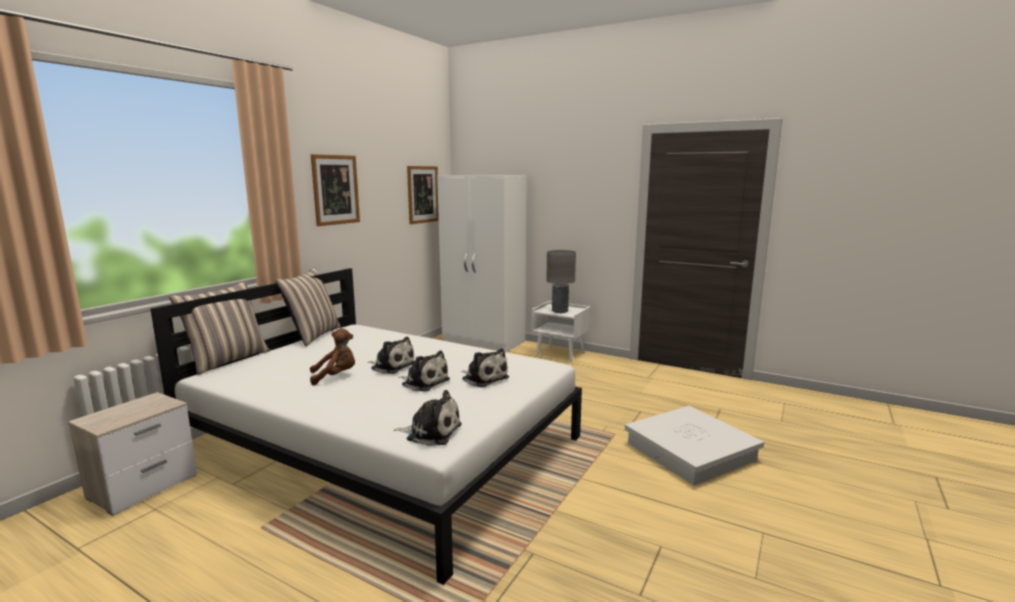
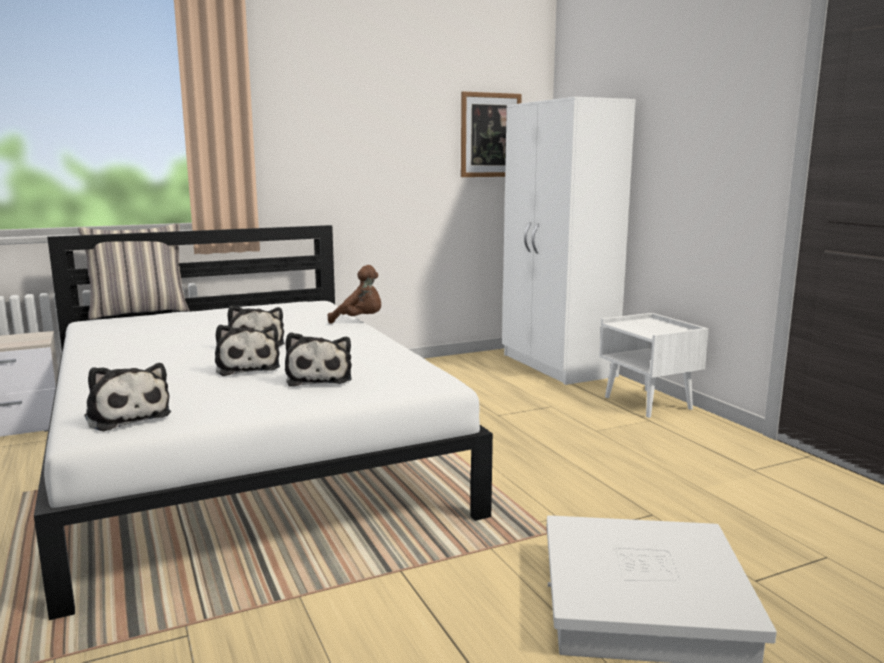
camera: 35 degrees right, 0 degrees up
pillow [275,267,341,346] -> none
brown plush toy [310,328,355,385] -> brown plush toy moved to [328,265,381,324]
picture [311,154,360,226] -> none
grey table lamp [547,250,576,313] -> none

